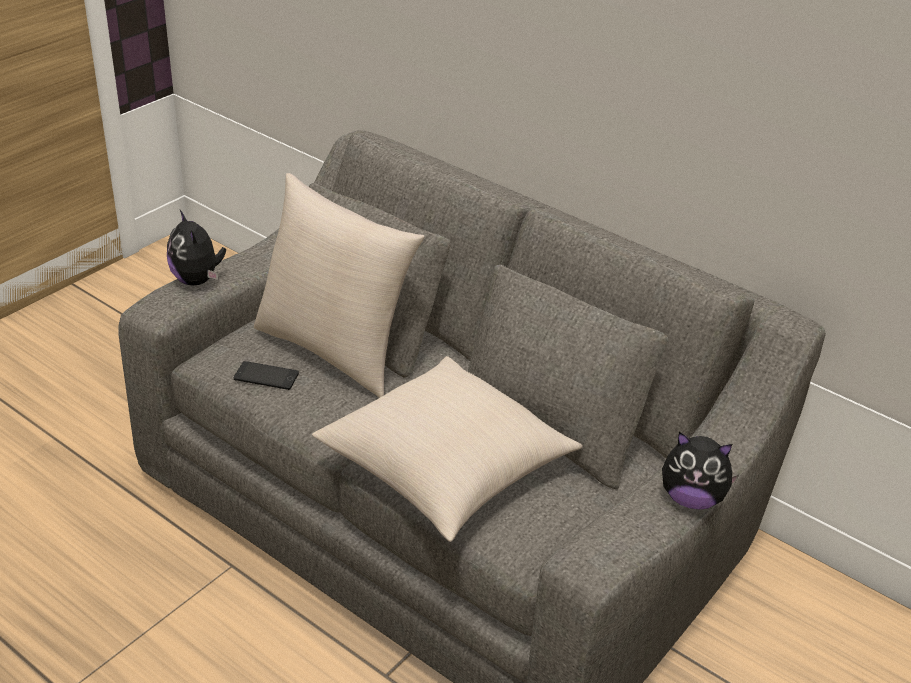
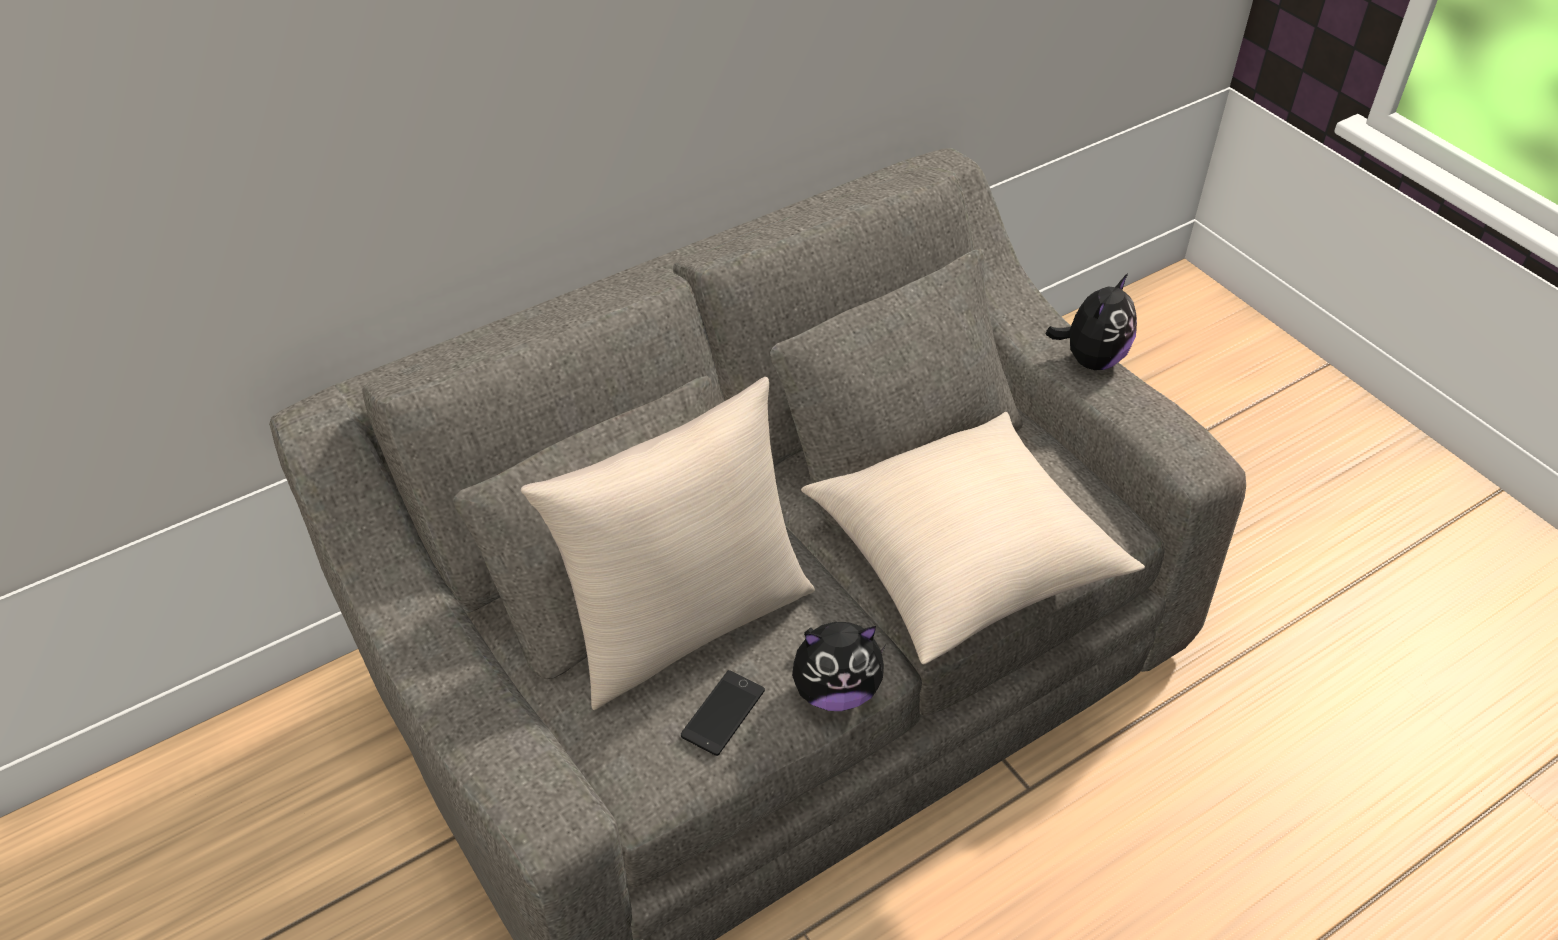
camera: 70 degrees left, 10 degrees up
plush toy [167,210,226,285] -> plush toy moved to [792,622,886,711]

